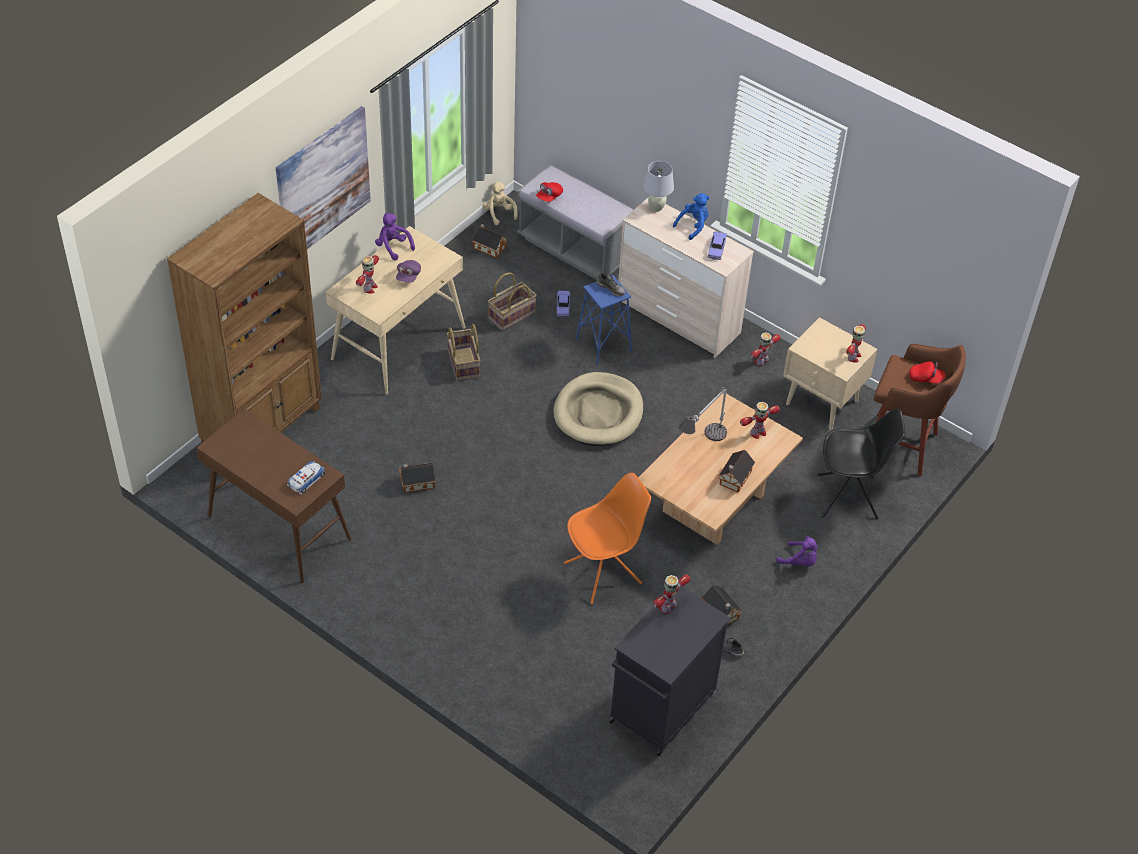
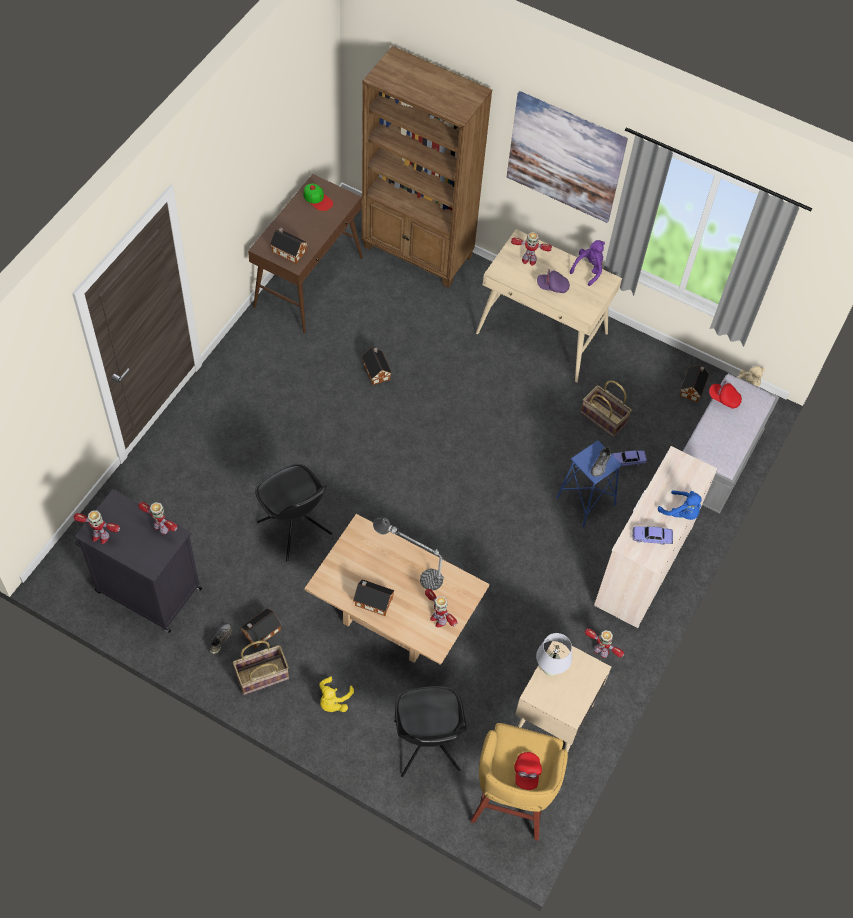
camera: 80 degrees right, 10 degrees up
toy car [287,461,325,495] -> toy house [270,228,308,264]
basket [447,324,481,381] -> basket moved to [233,640,289,695]
beige dog bed [553,372,643,446] -> none
orange chair [564,473,651,604] -> black chair [255,464,332,561]
white table lamp [643,161,674,212] -> white table lamp moved to [536,633,572,676]
purple plush toy [776,536,817,566] -> yellow plush toy [319,676,354,712]
toy robot [846,324,866,362] -> toy robot moved to [74,510,120,544]
brown stool [874,344,966,476] -> yellow stool [471,723,568,841]
none -> cap [303,184,333,211]

